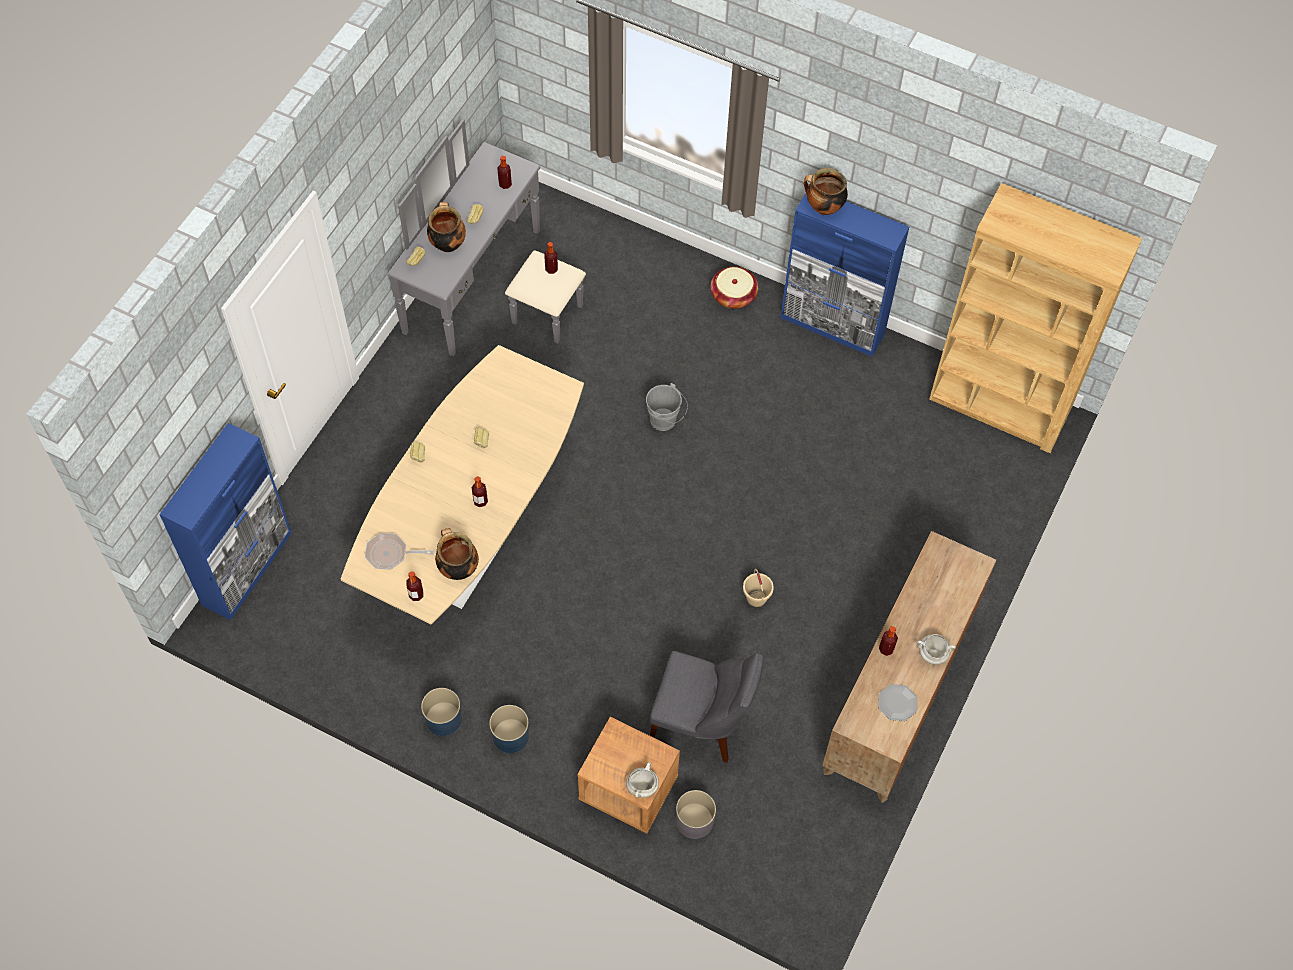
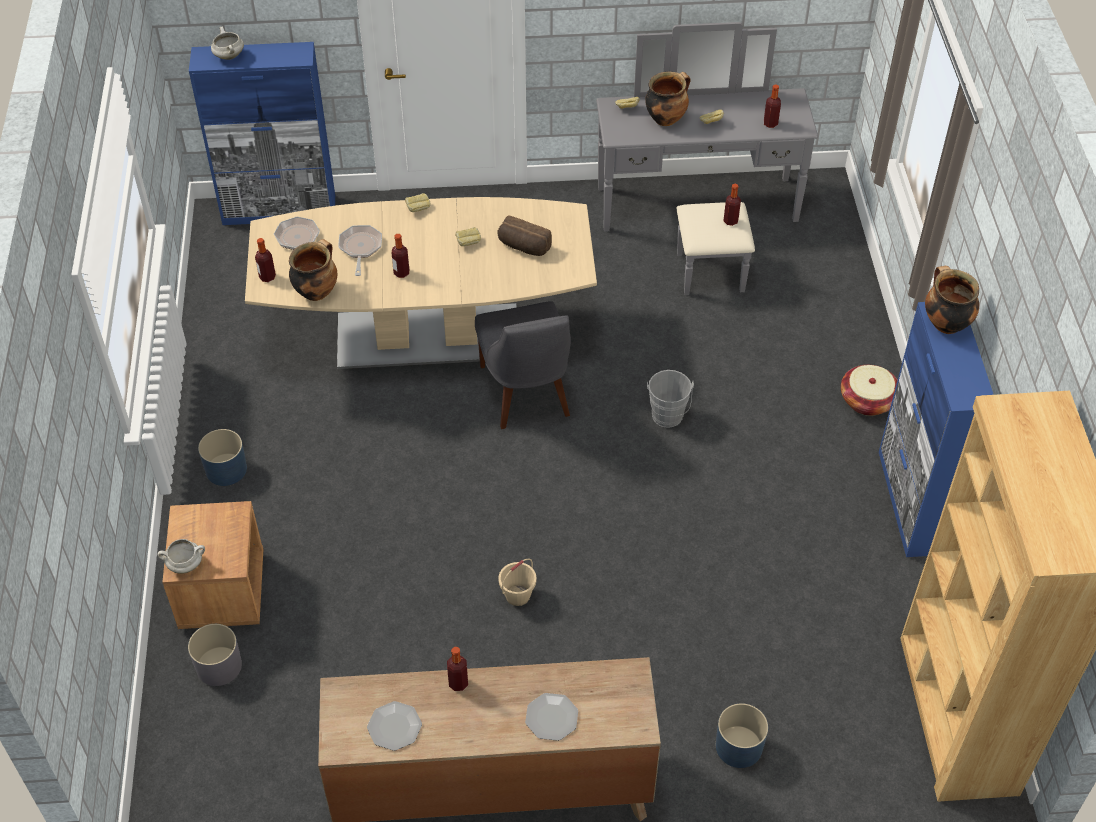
camera: 60 degrees right, 10 degrees down
blue planter [421,688,462,736] -> blue planter moved to [716,703,768,768]
grey chair [650,651,764,763] -> grey chair moved to [475,301,571,429]
white cooking pot [917,634,956,665] -> white cooking pot moved to [211,27,244,60]
none -> frying pan [339,225,382,276]
none -> bread [498,215,552,256]
none -> plate [525,693,578,741]

